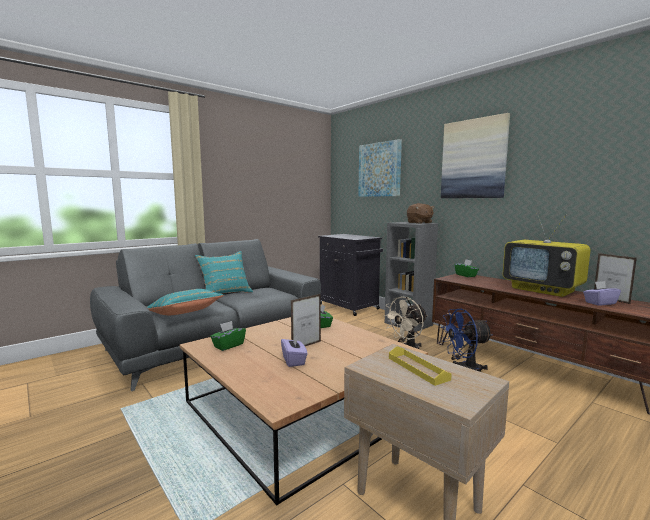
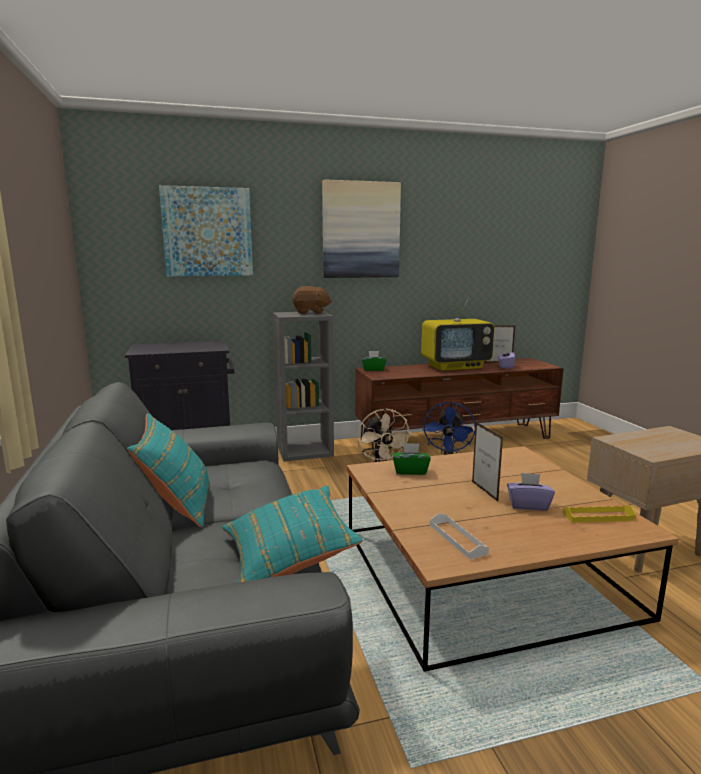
camera: 65 degrees left, 5 degrees up
green tissue box [210,321,246,351] -> white tray [430,513,489,560]
yellow tray [389,346,451,386] -> yellow tray moved to [563,505,636,523]

